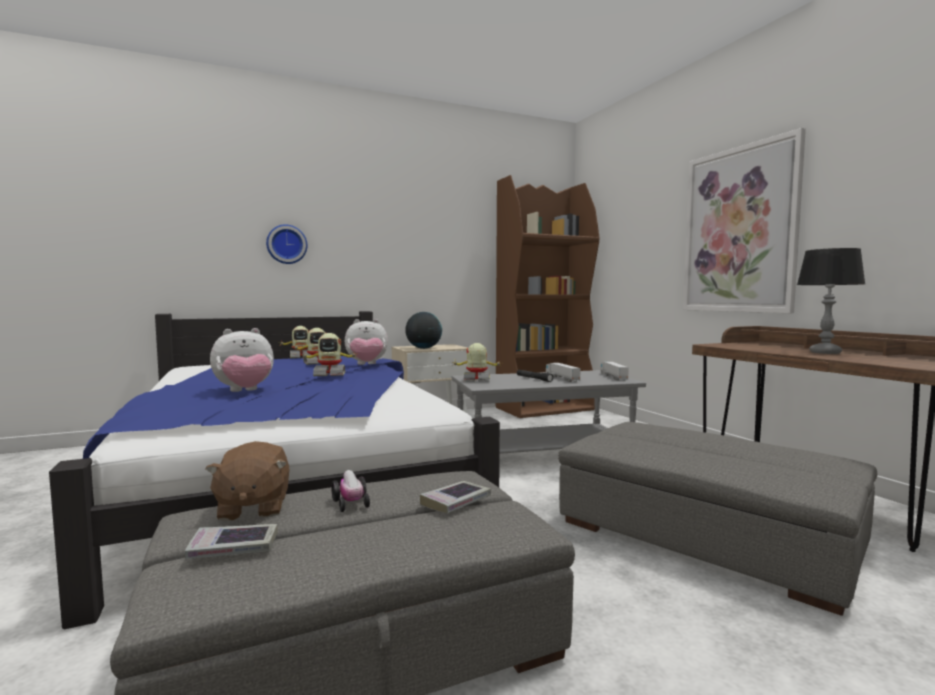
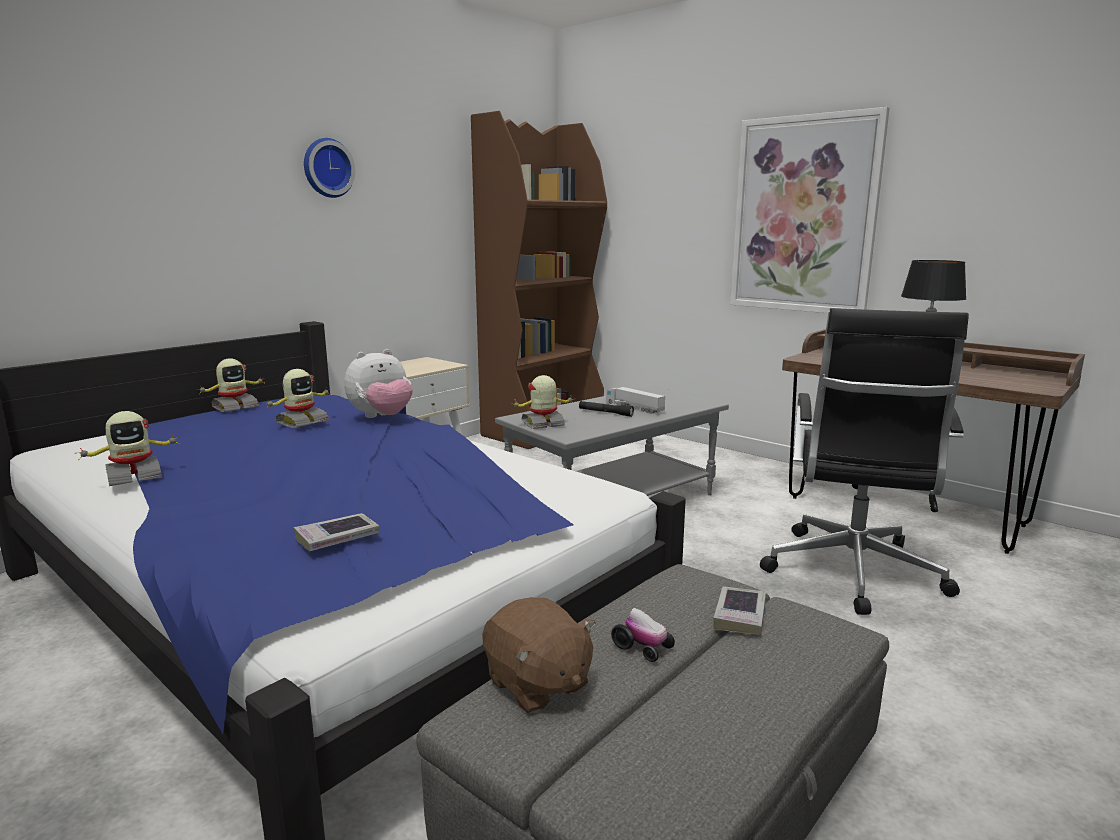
camera: 25 degrees left, 10 degrees up
book [185,524,277,559] -> book moved to [294,513,380,551]
plush toy [210,328,274,392] -> none
wall clock [266,224,307,264] -> wall clock moved to [304,138,355,198]
toy robot [302,333,358,376] -> toy robot moved to [76,411,179,486]
globe [405,312,442,349] -> none
grey ottoman [558,422,877,616] -> black office chair [760,308,969,615]
toy truck [600,362,629,381] -> none

